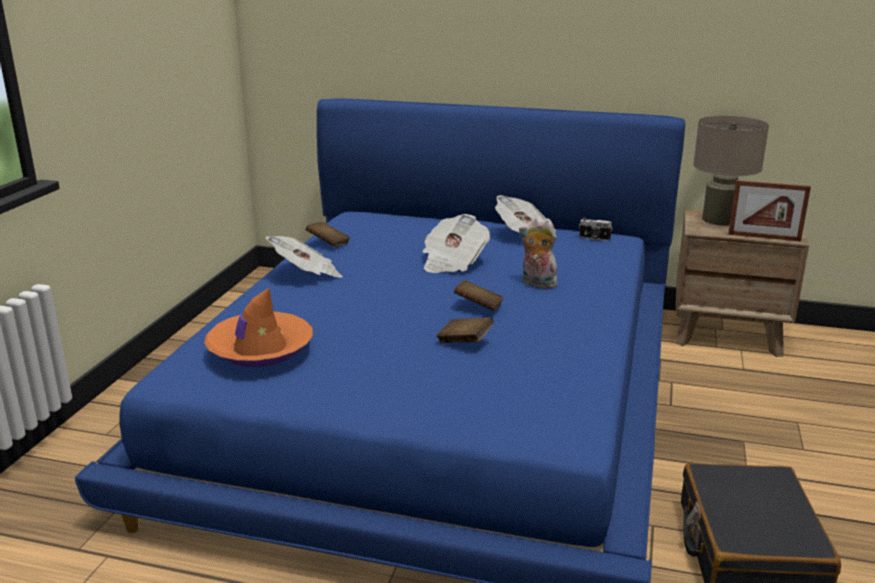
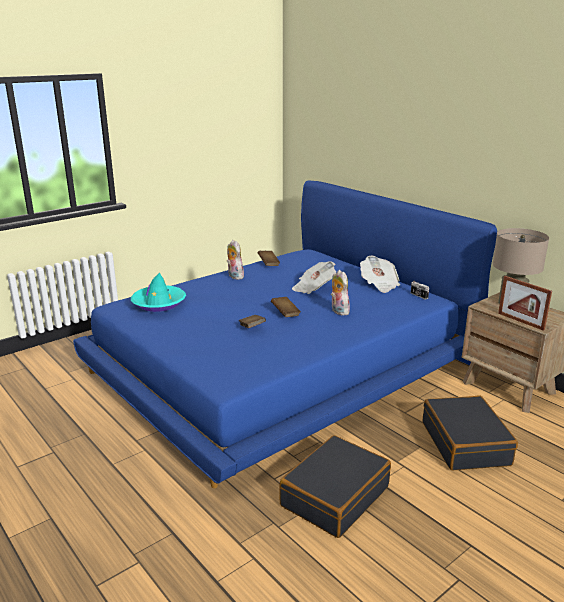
camera: 35 degrees right, 0 degrees up
orange hat [204,288,313,367] -> turquoise hat [131,273,186,312]
newspaper [266,236,342,278] -> plush toy [227,240,244,280]
none -> black suitcase [423,395,518,470]

